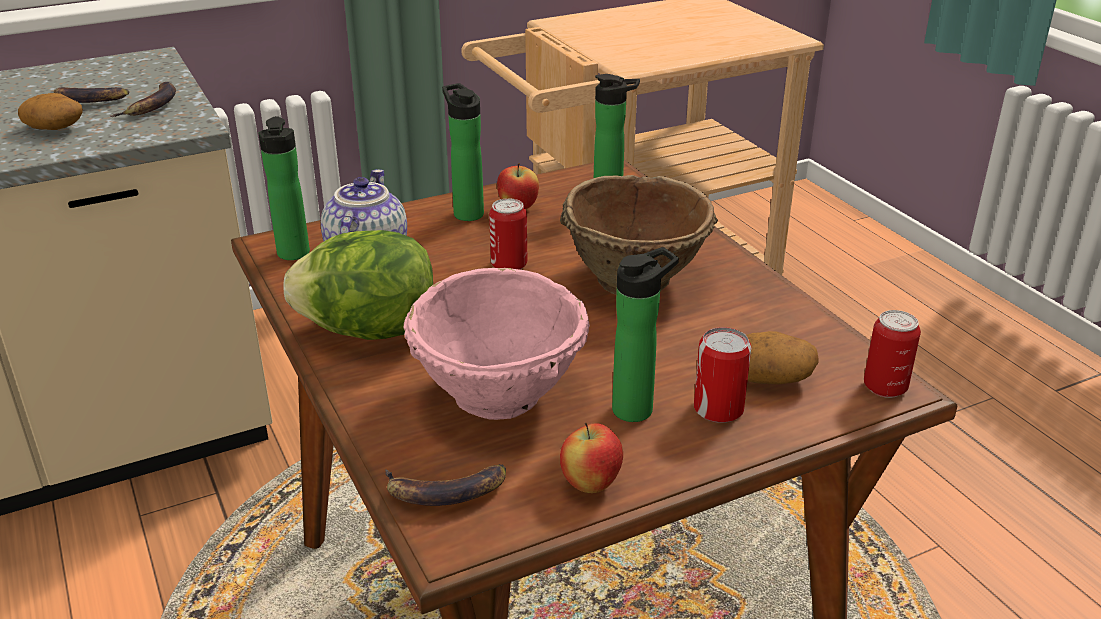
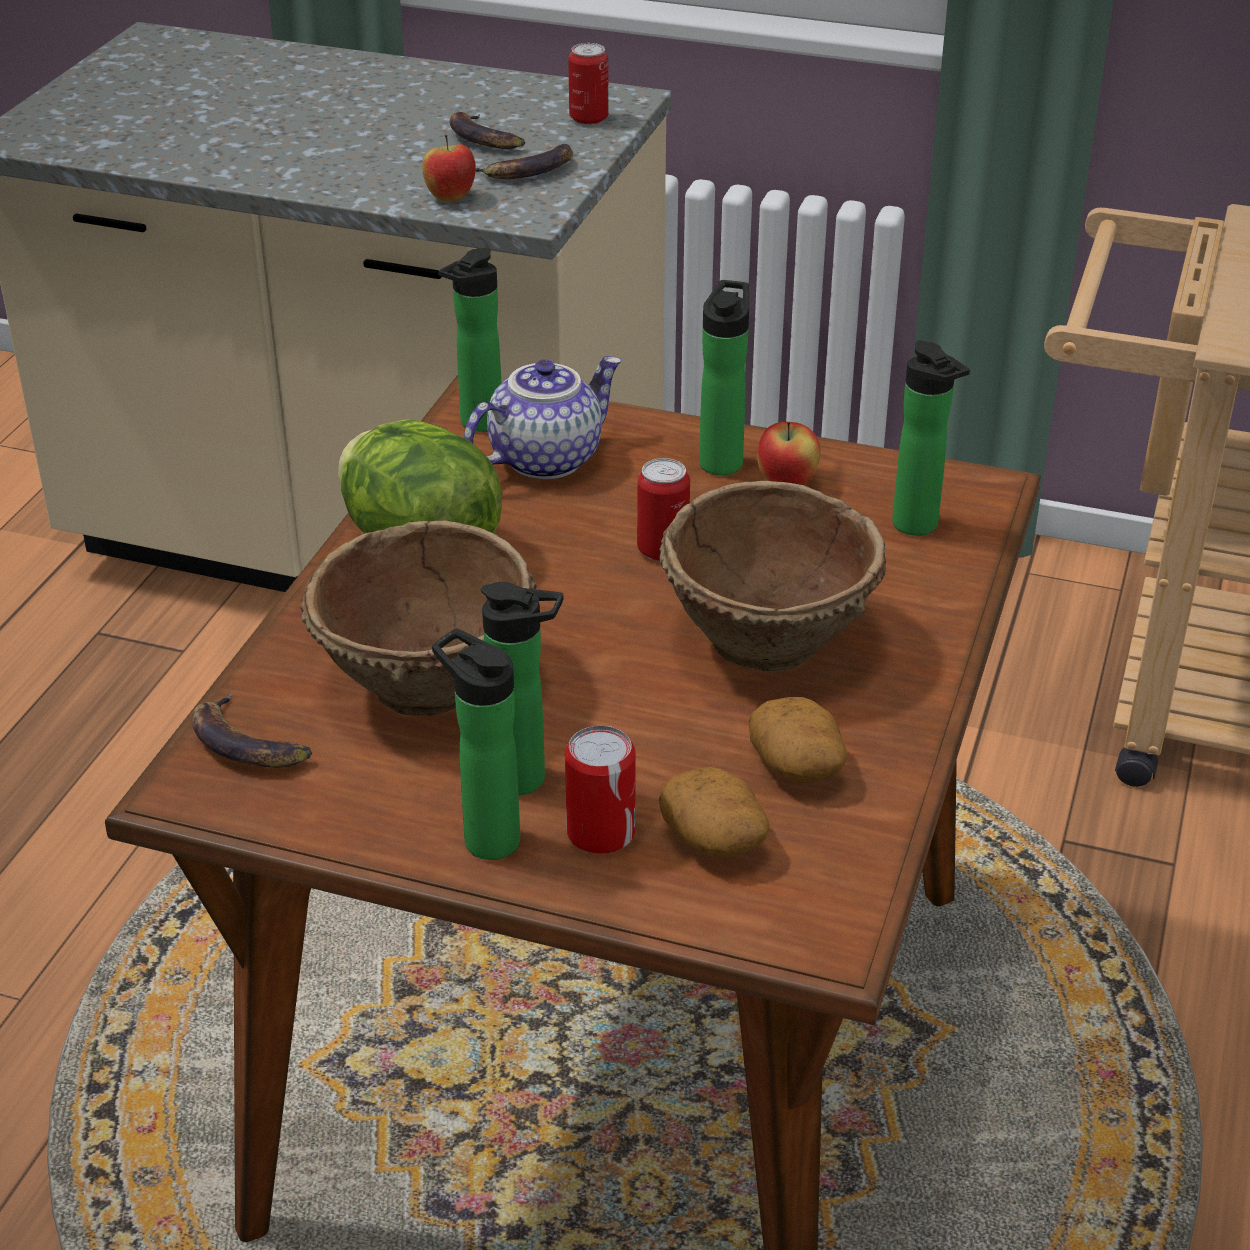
camera: 45 degrees right, 5 degrees up
potato [18,93,83,130] -> potato moved to [748,697,847,783]
pink bowl [403,268,590,420] -> brown bowl [300,520,537,716]
apple [560,423,623,493] -> apple moved to [422,135,476,202]
can [864,310,921,398] -> can moved to [568,43,609,125]
none -> bottle [432,628,520,860]

